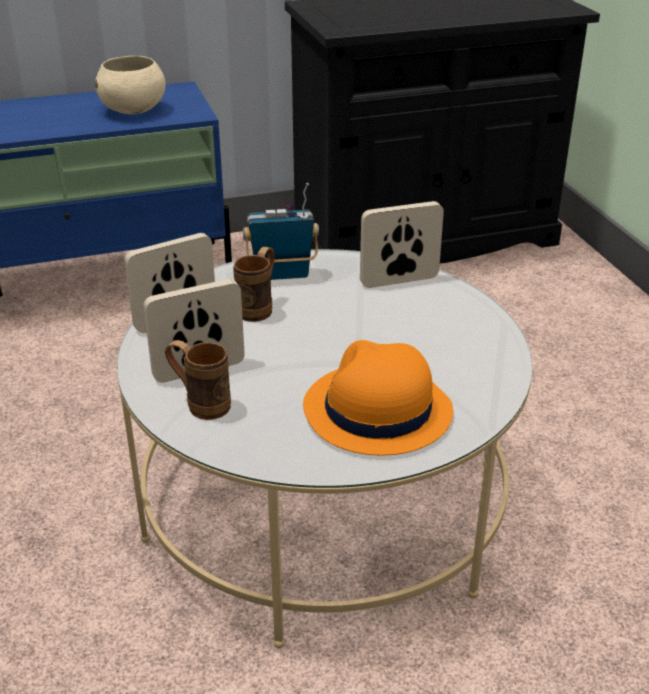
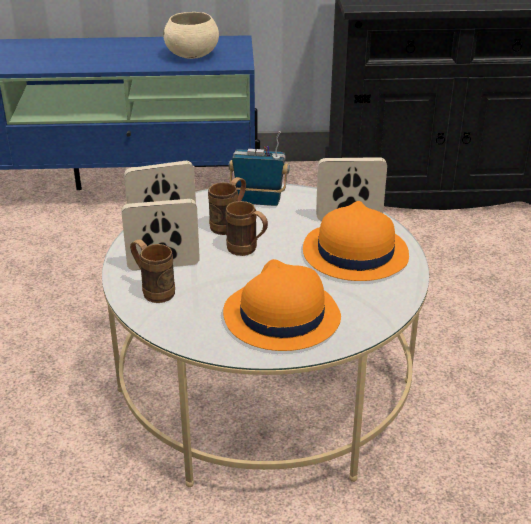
camera: 15 degrees right, 0 degrees up
none -> brown mug [226,201,268,256]
none -> orange hat [303,201,409,281]

